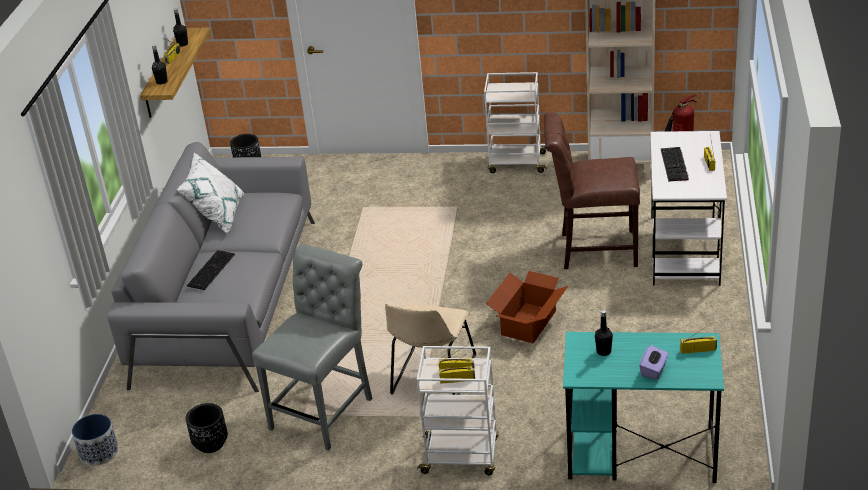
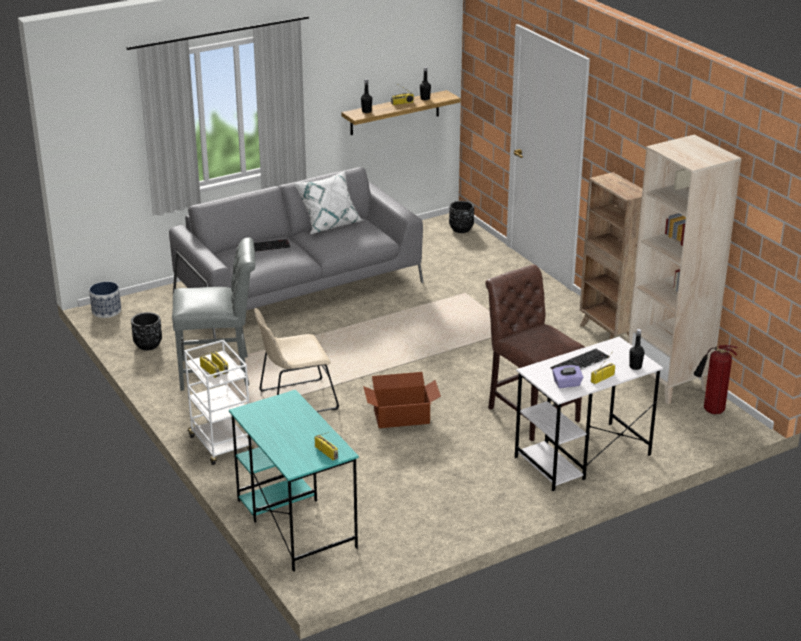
camera: 50 degrees right, 5 degrees down
white cart [484,72,547,173] -> brown bookcase [580,172,643,339]
black bottle [595,310,613,356] -> black bottle moved to [629,329,644,370]
purple tissue box [639,345,669,380] -> purple tissue box moved to [552,365,583,388]

